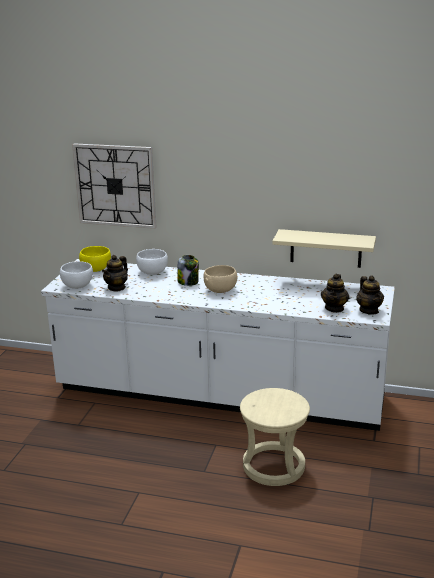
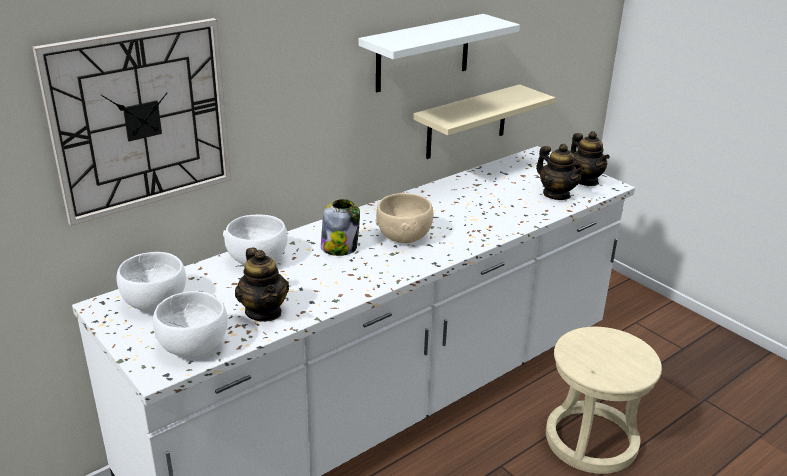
camera: 55 degrees left, 5 degrees up
yellow bowl [79,246,111,272] -> white bowl [116,252,186,311]
teapot [356,275,384,315] -> teapot turned 45 degrees clockwise [570,131,610,186]
none -> white shelf [359,14,520,92]

